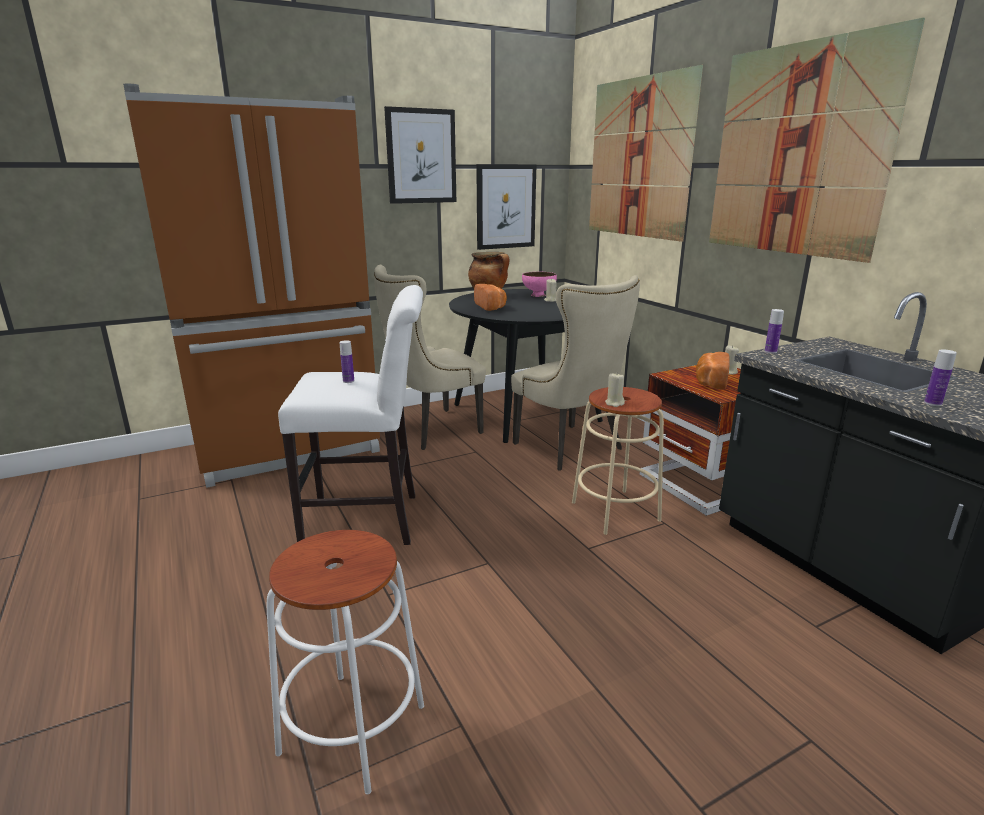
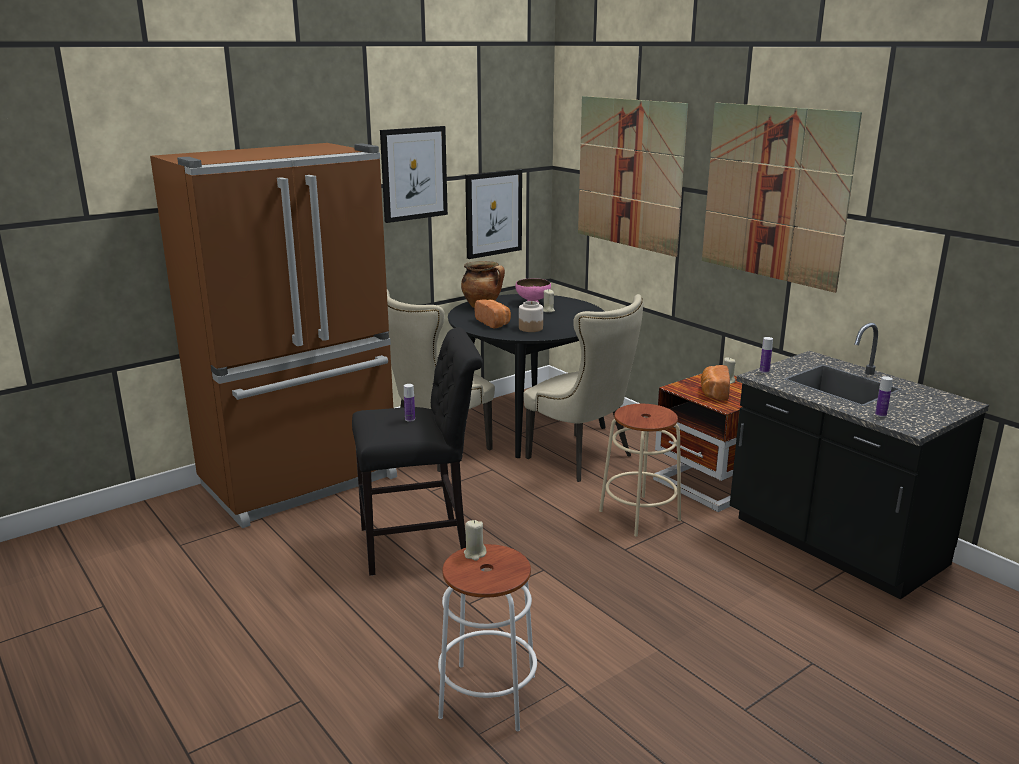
camera: 10 degrees left, 0 degrees up
white stool [278,285,423,545] -> black stool [352,327,483,576]
beige candle [605,373,625,407] -> beige candle moved to [464,520,487,561]
none -> jar [519,301,543,332]

